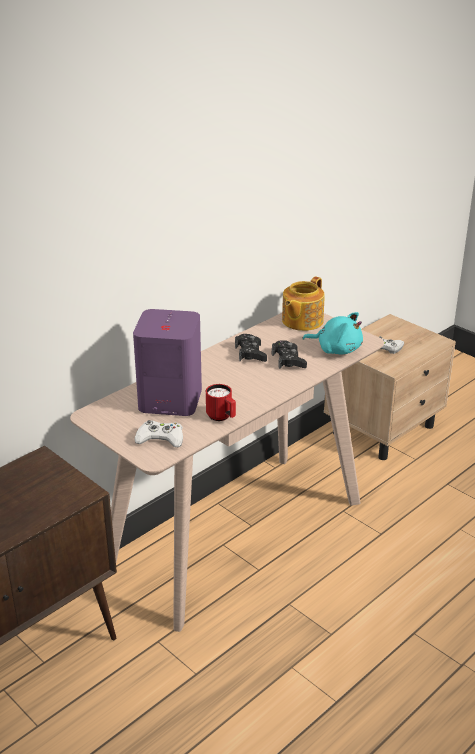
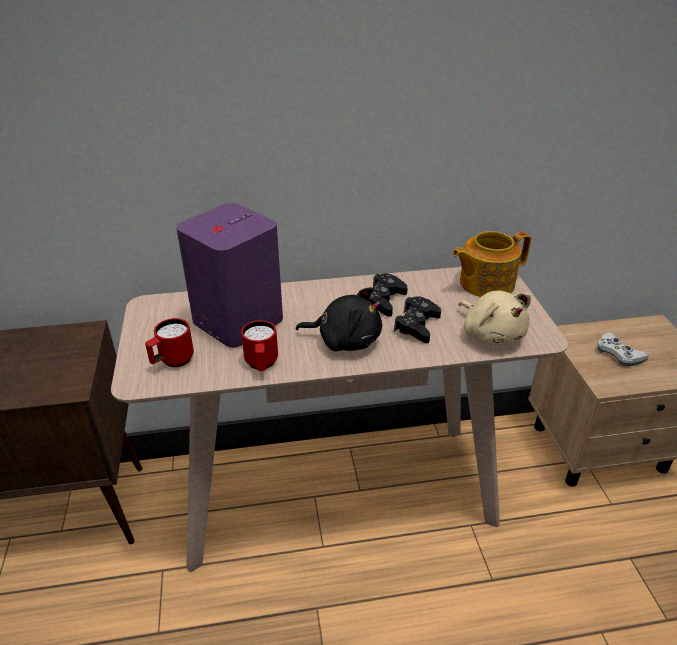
camera: 35 degrees right, 5 degrees up
white game controller [134,420,183,447] -> red mug [145,318,194,367]
turquoise plush toy [302,312,363,354] -> beige plush toy [458,291,531,346]
none -> black plush toy [296,287,382,351]

